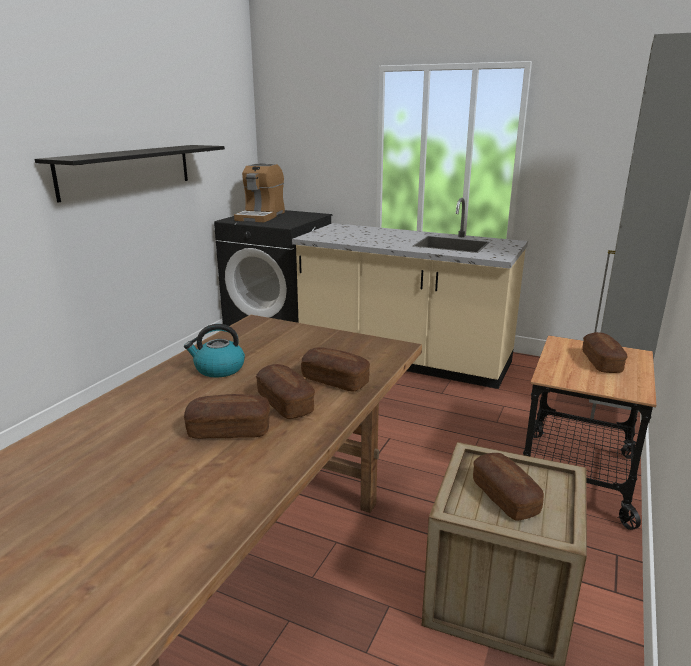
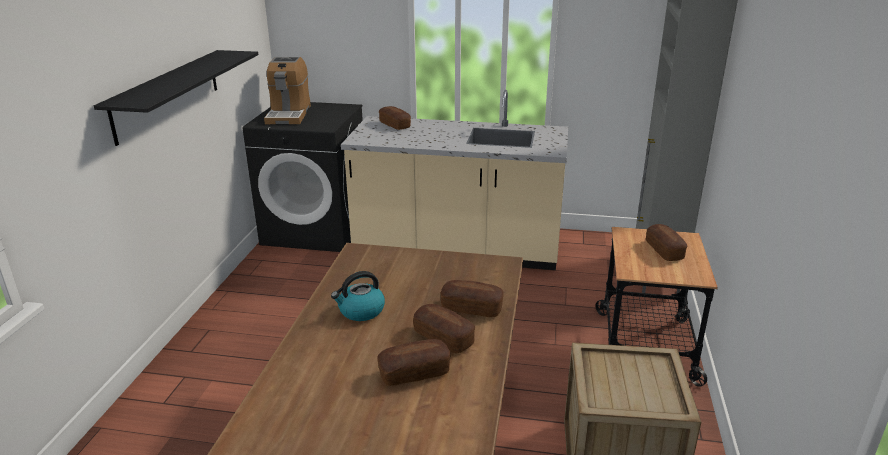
camera: 15 degrees left, 5 degrees up
bread [473,453,544,521] -> bread moved to [379,106,411,130]

